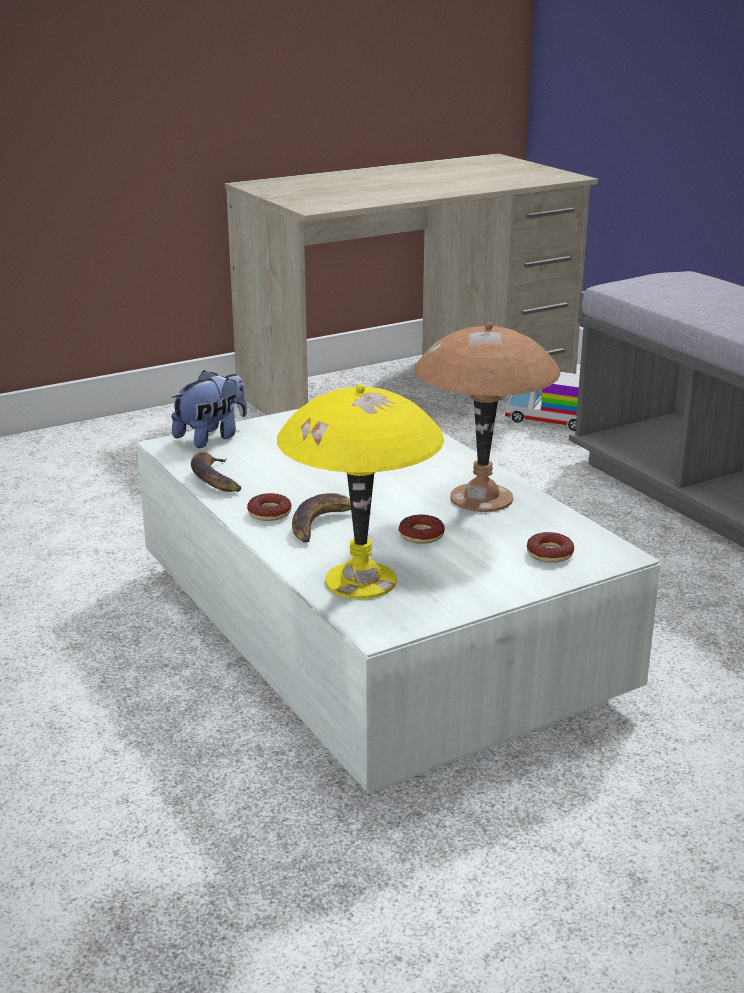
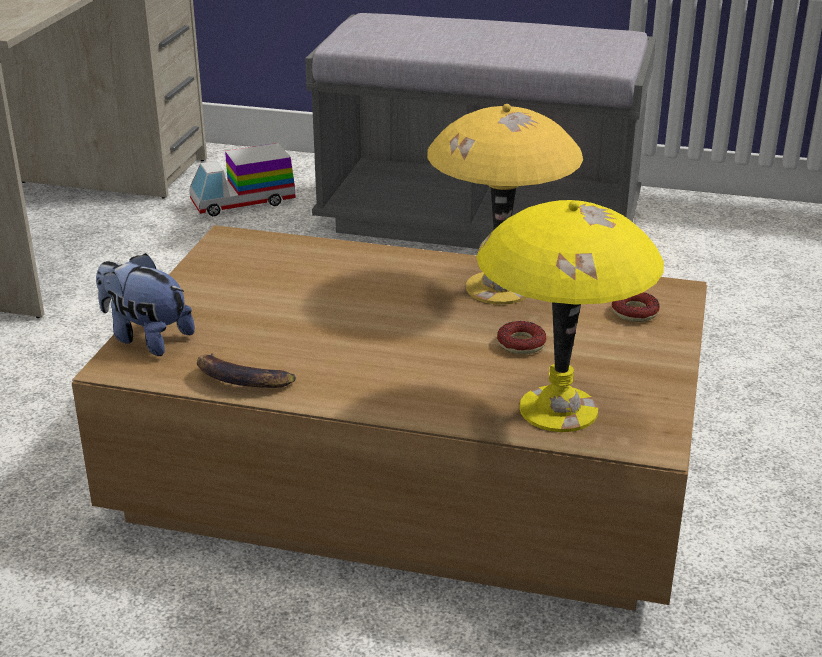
camera: 45 degrees left, 5 degrees up
white coffee table [137,409,661,794] -> brown coffee table [72,225,707,611]
plush toy [171,370,247,448] -> plush toy turned 60 degrees counterclockwise [96,253,195,356]
donut [247,493,292,521] -> none
banana [292,493,371,543] -> none
brown table lamp [415,322,561,512] -> yellow table lamp [427,104,583,305]

